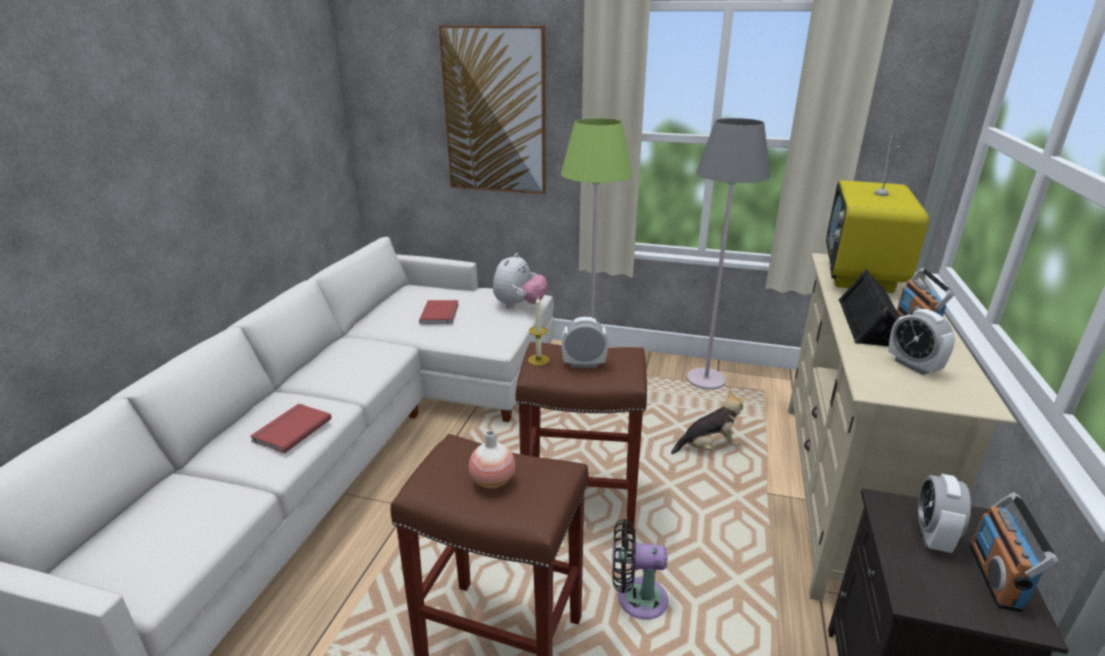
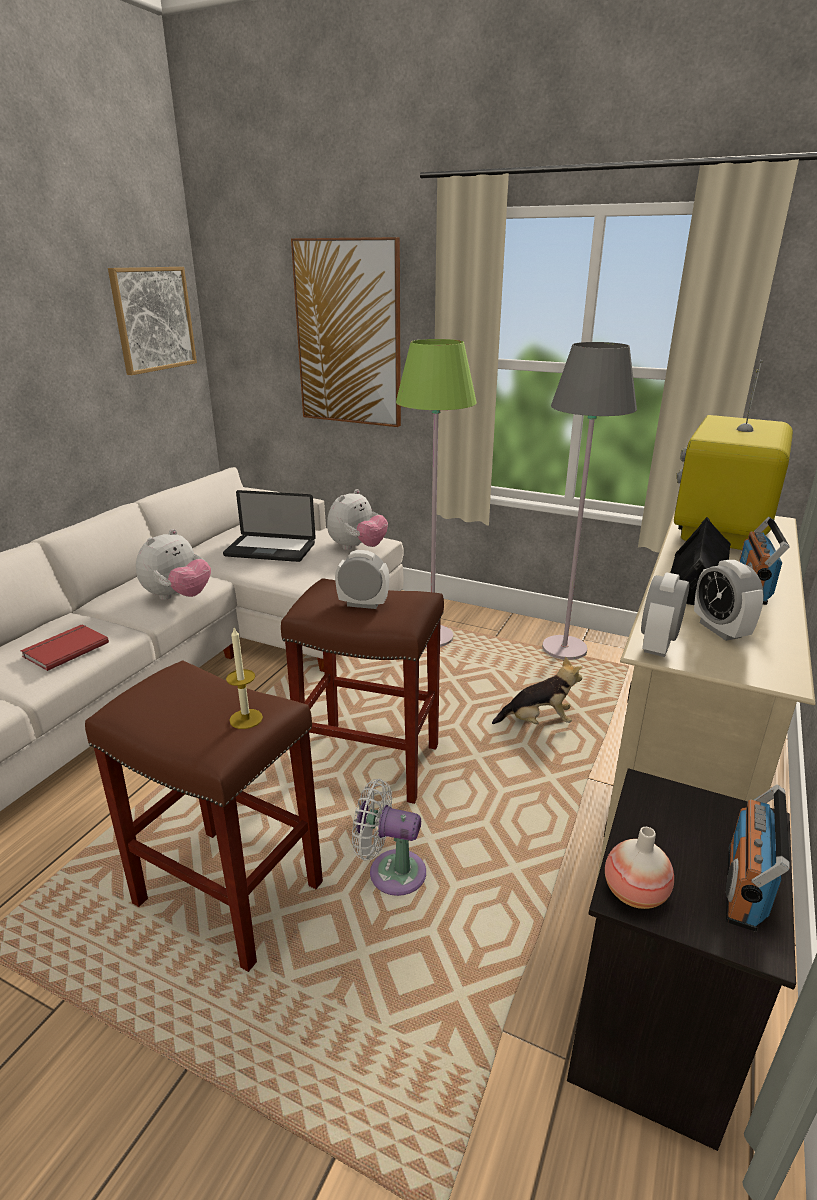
camera: 10 degrees right, 0 degrees up
red book [419,300,459,324] -> laptop [223,490,316,562]
vase [469,430,515,489] -> vase moved to [605,827,674,909]
candle [528,297,549,366] -> candle moved to [226,628,263,729]
black fan [612,519,668,620] -> white fan [352,779,426,896]
alarm clock [918,474,971,553] -> alarm clock moved to [641,572,689,657]
none -> picture [108,267,197,375]
none -> plush toy [136,529,211,600]

